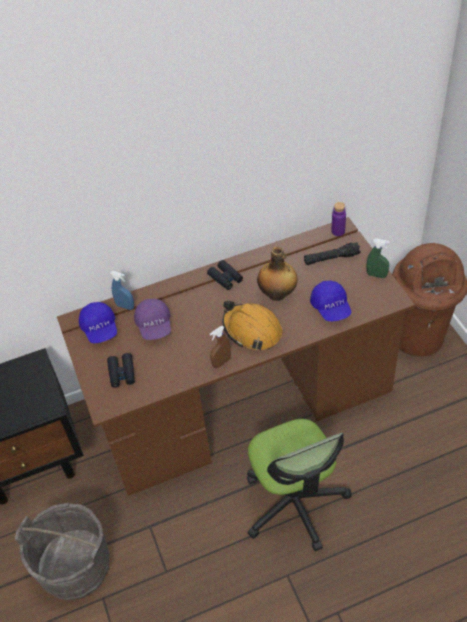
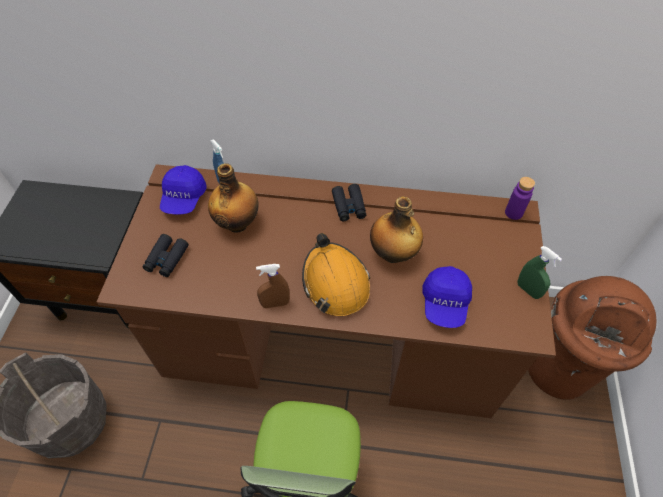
camera: 25 degrees right, 5 degrees up
purple cap [134,299,171,340] -> bottle [208,163,259,233]
black flashlight [304,242,361,265] -> none

